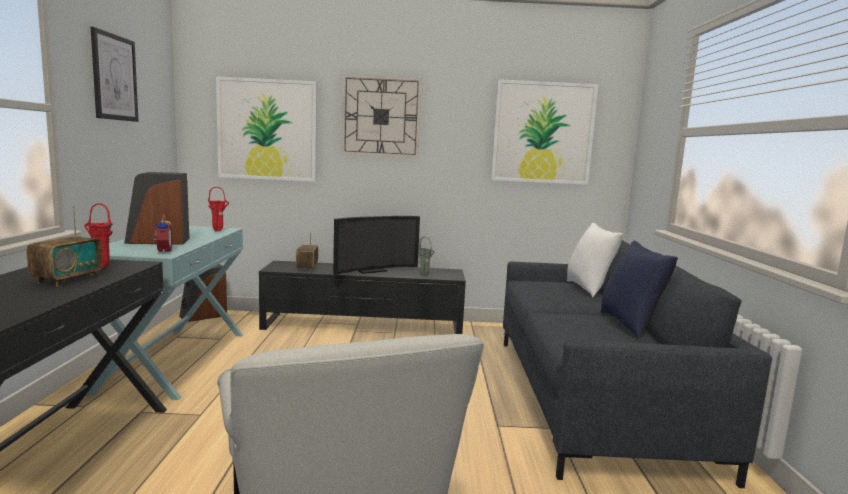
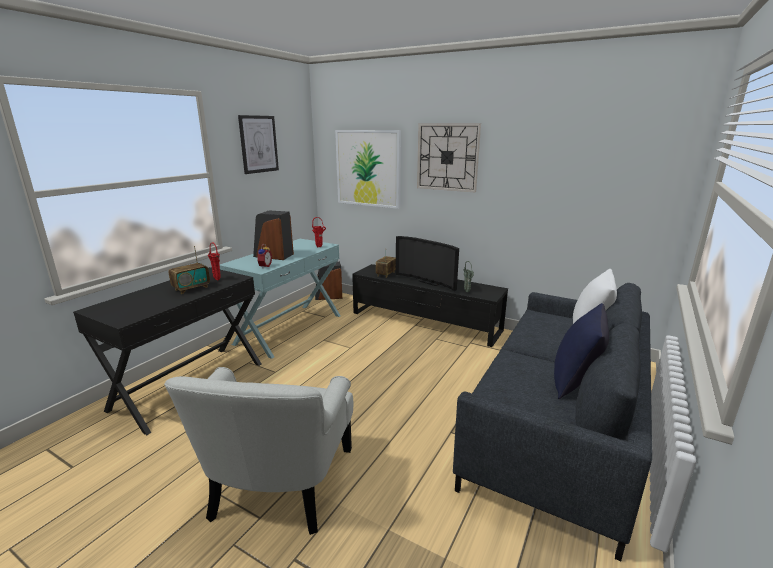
camera: 30 degrees right, 10 degrees up
television [333,216,420,275] -> television turned 45 degrees clockwise [396,236,459,291]
picture [491,79,598,185] -> none

